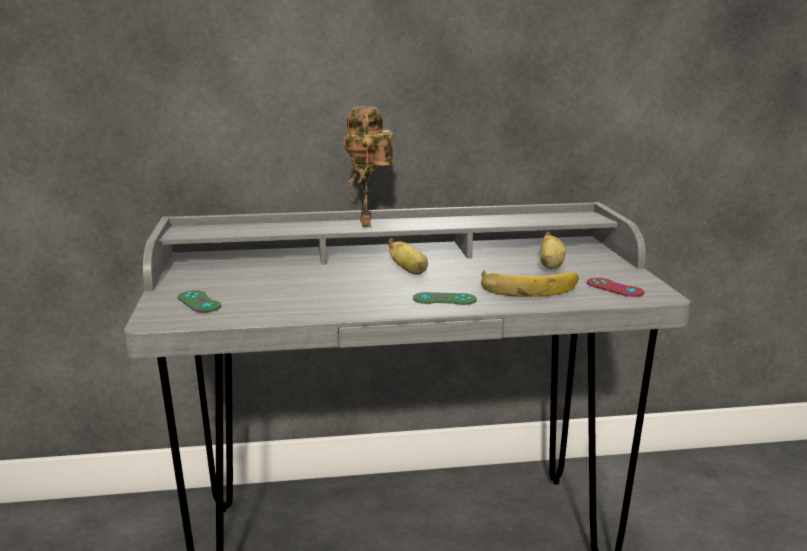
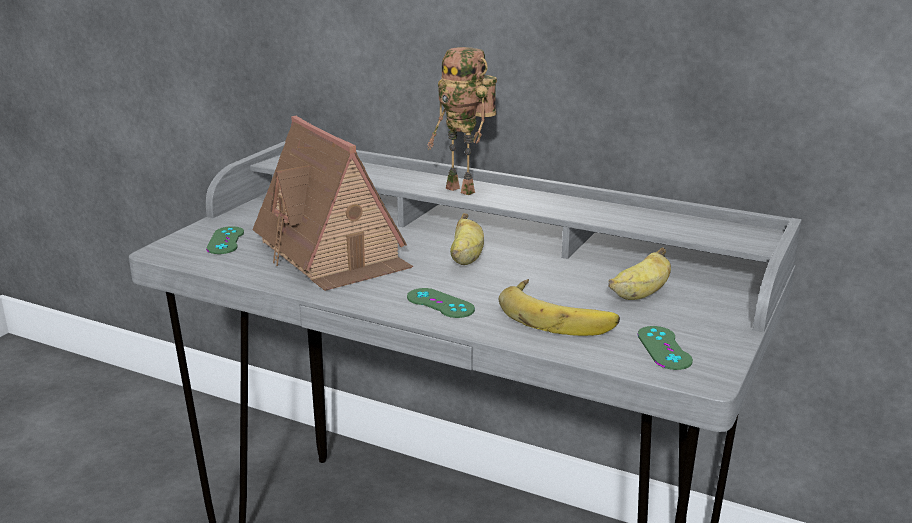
camera: 35 degrees right, 5 degrees up
toy robot [343,106,394,228] -> toy robot turned 75 degrees counterclockwise [427,47,497,195]
red game controller [587,278,644,297] -> green game controller [637,326,693,370]
none -> toy house [253,116,413,291]

